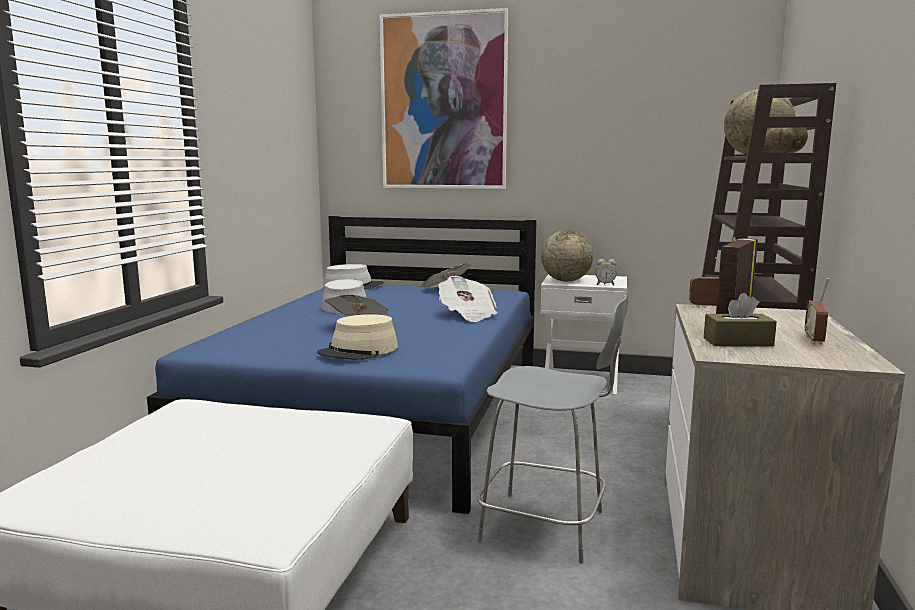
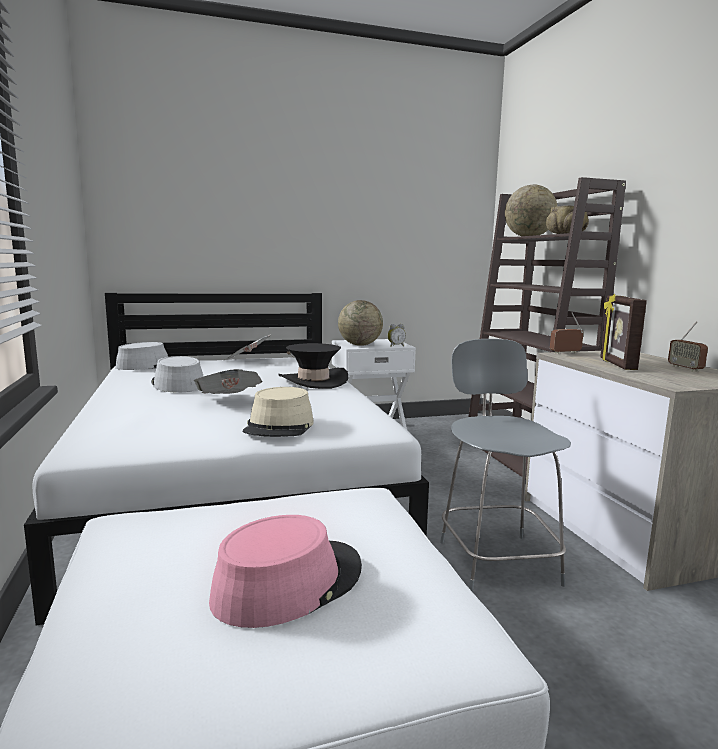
camera: 30 degrees left, 0 degrees up
blue bed [147,216,537,514] -> white bed [24,293,429,625]
picture [380,8,508,189] -> none
newspaper [438,276,498,322] -> black hat [278,343,349,389]
grey chair [477,295,628,564] -> grey chair turned 90 degrees counterclockwise [440,339,571,592]
brown tissue box [704,293,777,346] -> none
none -> pink hat [209,515,362,628]

